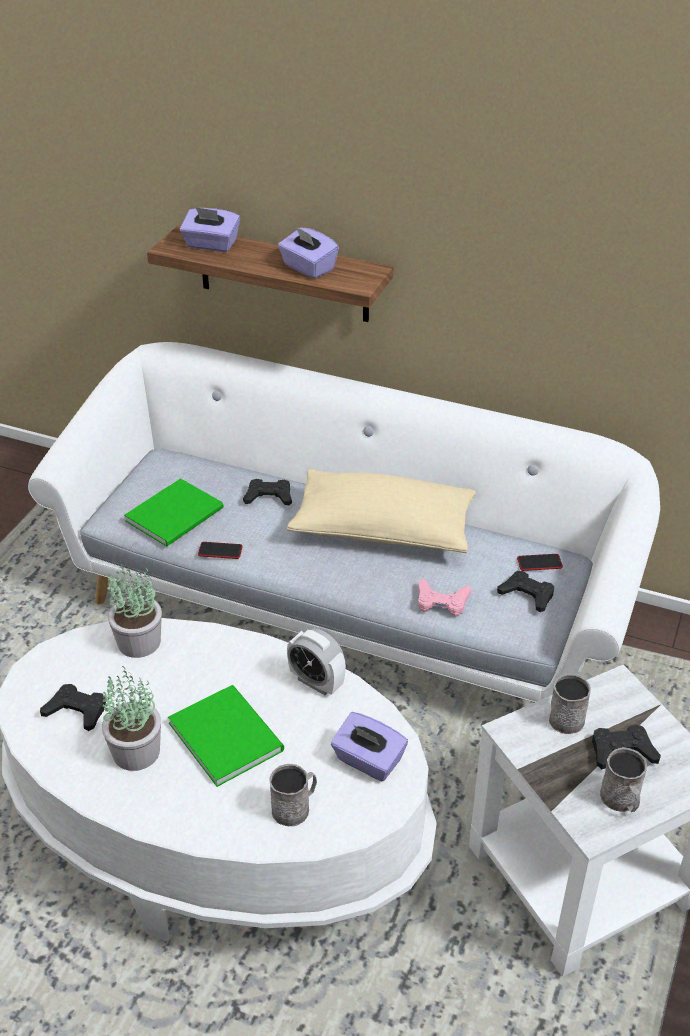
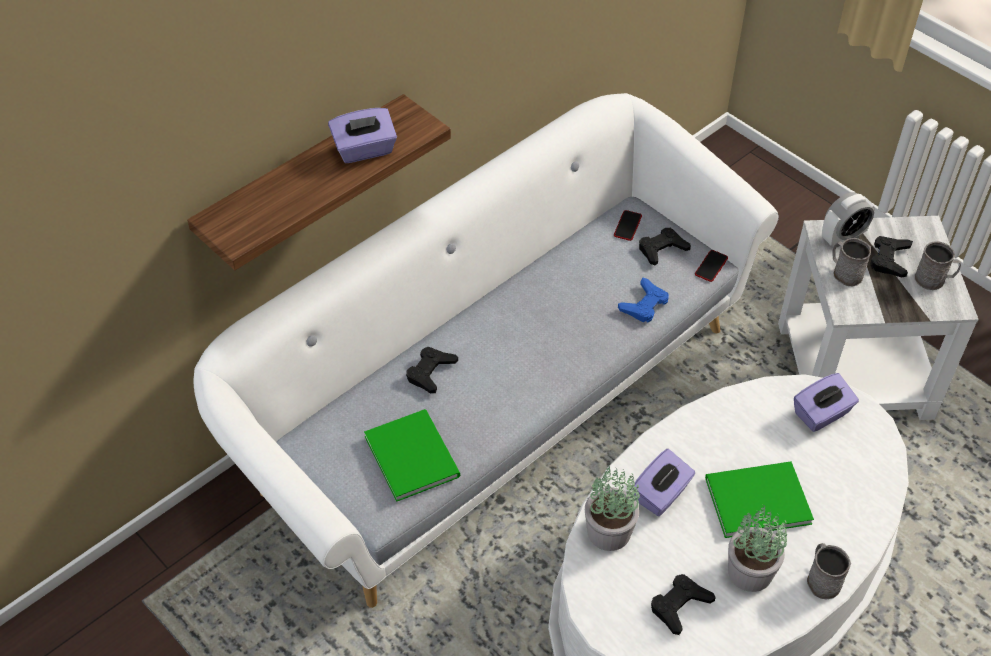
camera: 65 degrees left, 10 degrees up
purple tissue box [180,207,240,252] -> purple tissue box moved to [632,449,695,516]
phone [198,542,243,559] -> phone moved to [695,250,728,282]
grey mug [270,764,317,826] -> grey mug moved to [807,543,851,600]
beige pillow [287,469,476,553] -> none
alarm clock [287,628,346,695] -> alarm clock moved to [822,192,875,248]
pink game controller [418,578,471,617] -> blue game controller [618,277,669,323]

